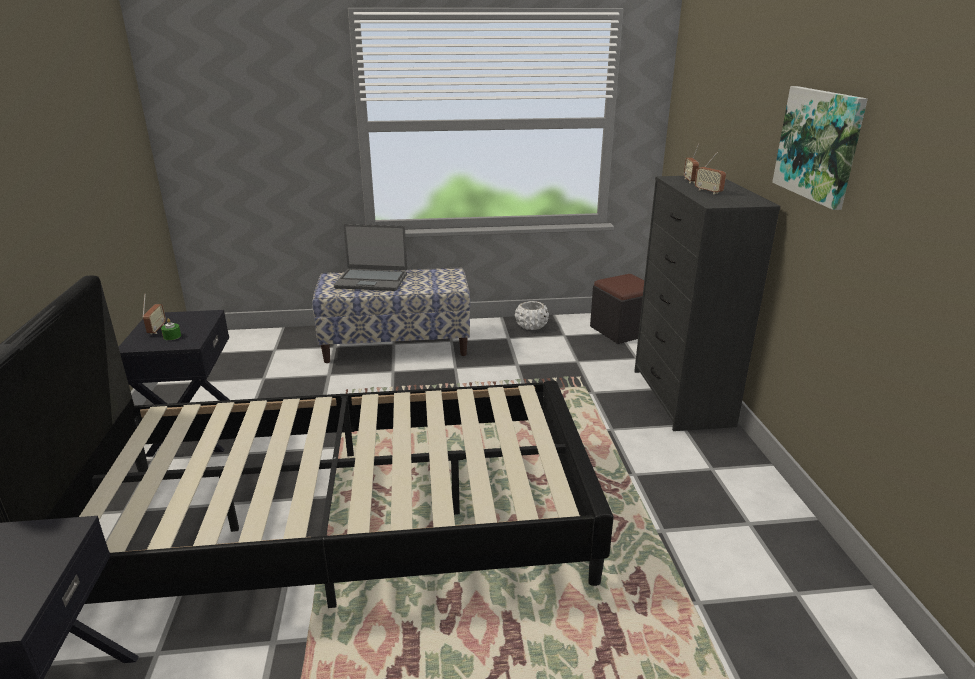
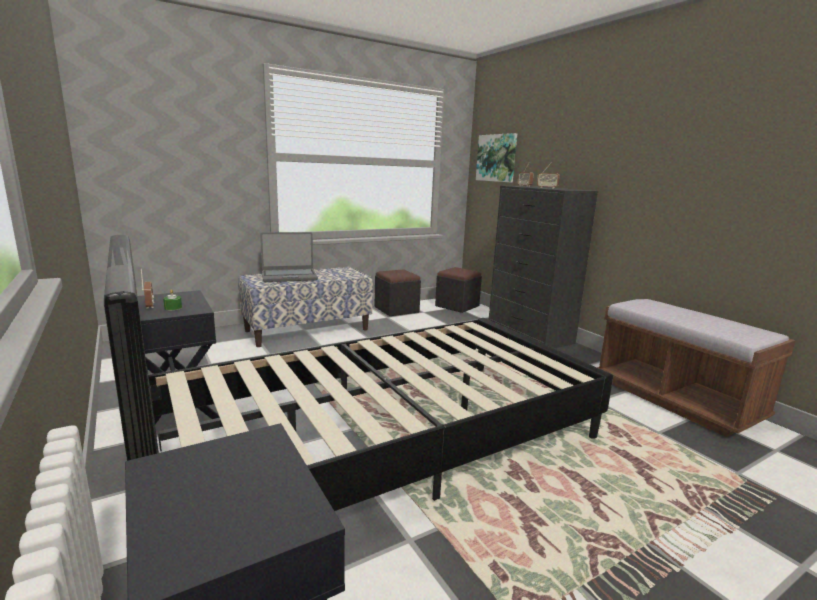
camera: 25 degrees left, 10 degrees down
white planter [515,301,549,330] -> black ottoman [374,269,421,316]
picture [772,86,868,210] -> picture moved to [476,133,517,182]
none -> brown bench [597,299,796,437]

